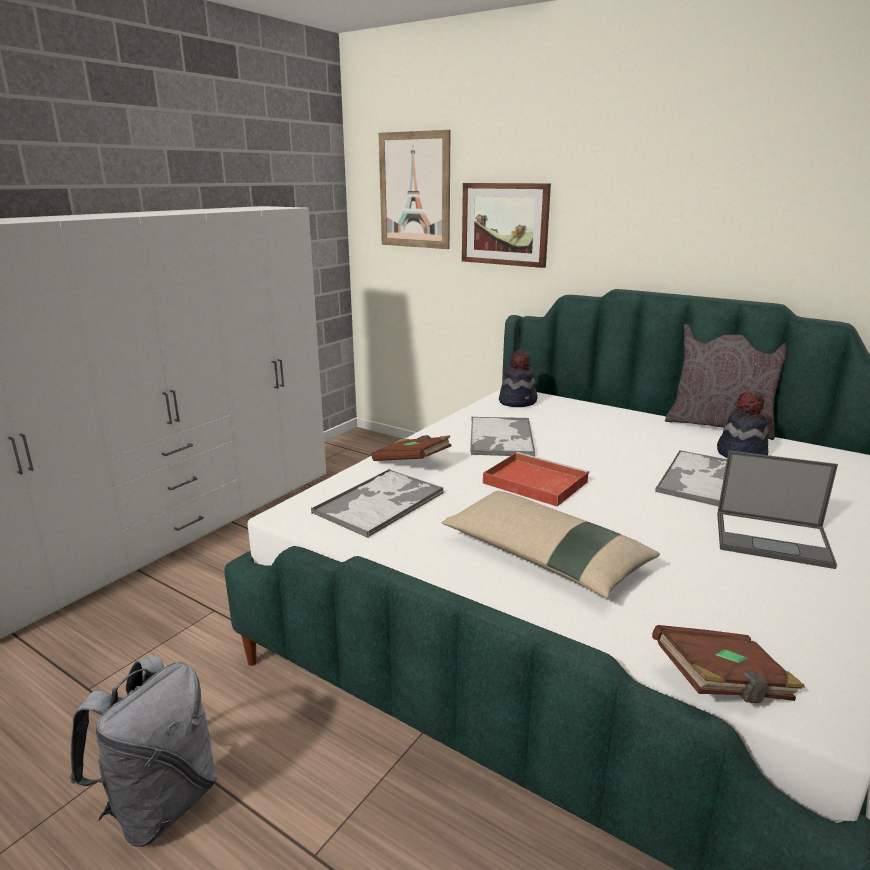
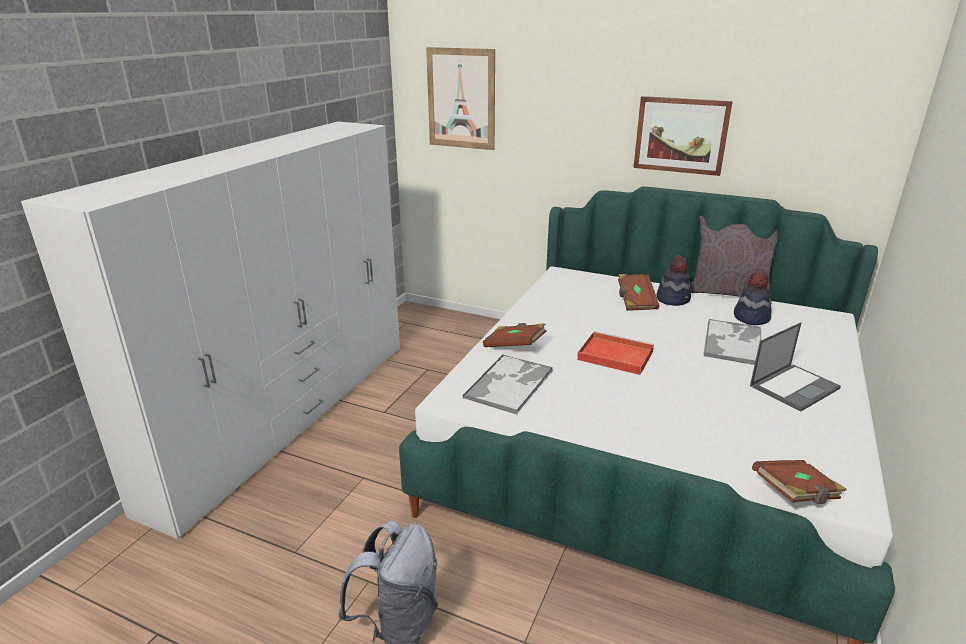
camera: 10 degrees left, 5 degrees up
beige pillow [442,491,660,598] -> none
picture [462,183,551,268] -> picture moved to [633,96,733,176]
tray [470,417,535,456] -> none
hat [499,350,538,407] -> hat moved to [656,255,691,306]
laptop [717,451,838,569] -> laptop turned 45 degrees counterclockwise [750,322,841,412]
none -> brown book [618,274,659,311]

